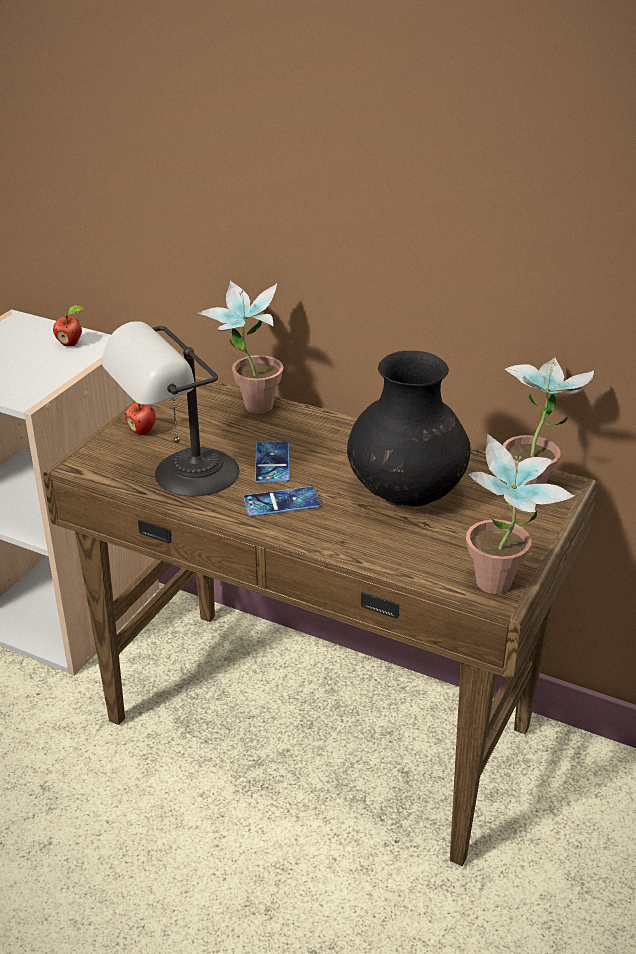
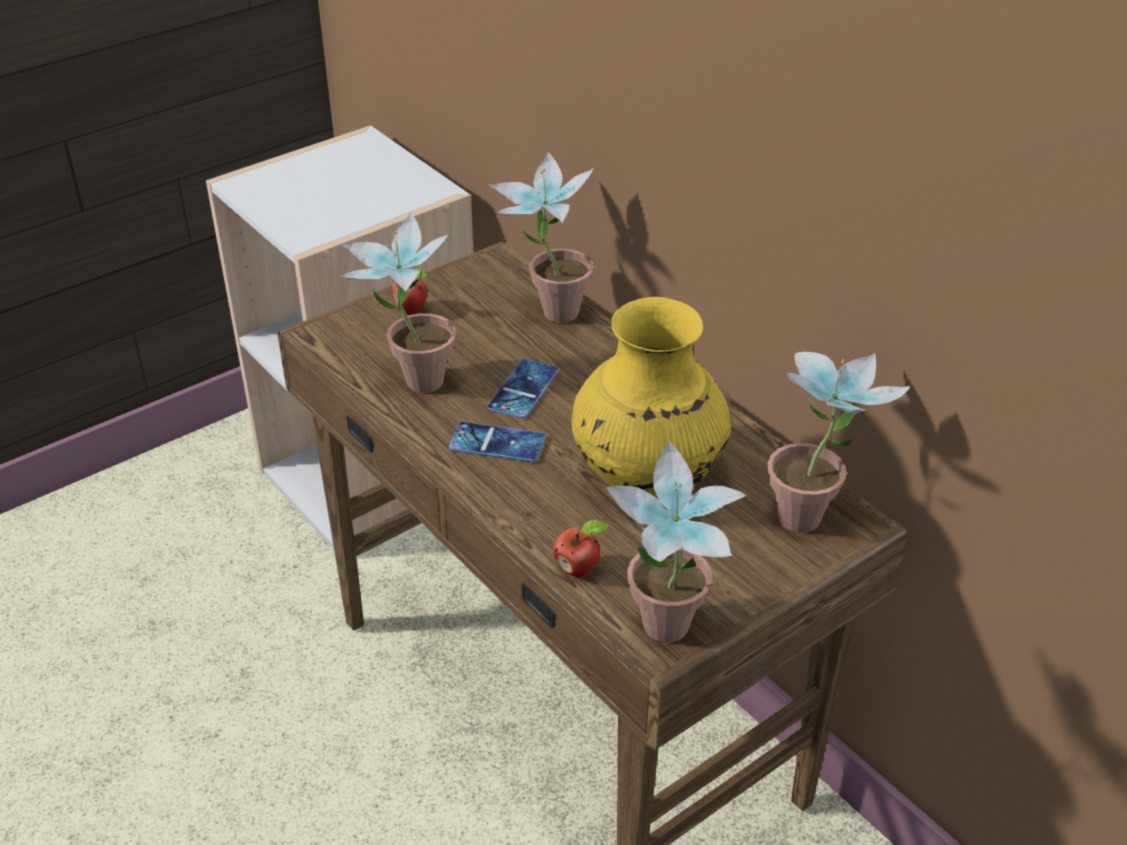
camera: 25 degrees right, 5 degrees up
apple [53,305,83,346] -> apple moved to [553,520,608,577]
table lamp [102,321,240,496] -> potted plant [339,212,456,393]
black vase [347,351,471,507] -> yellow vase [572,297,731,497]

